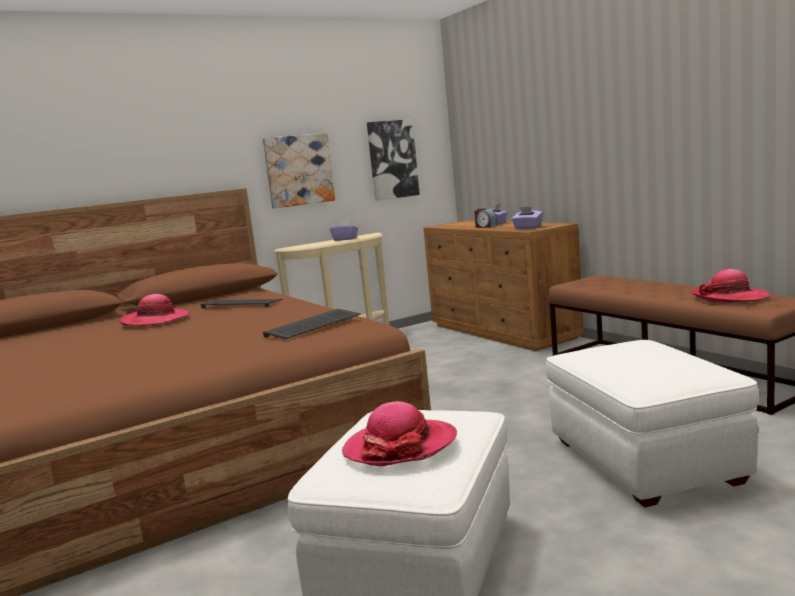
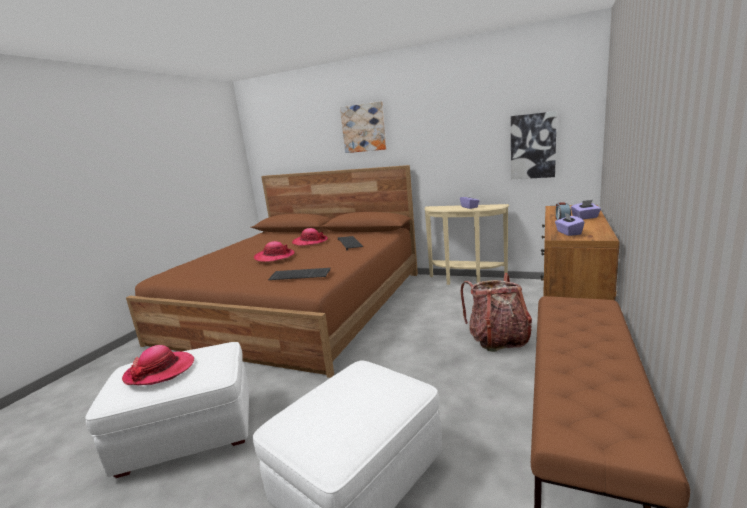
camera: 55 degrees right, 5 degrees up
picture [263,133,335,208] -> picture moved to [340,101,387,153]
hat [691,269,770,303] -> hat moved to [254,241,295,262]
none -> backpack [461,273,532,352]

